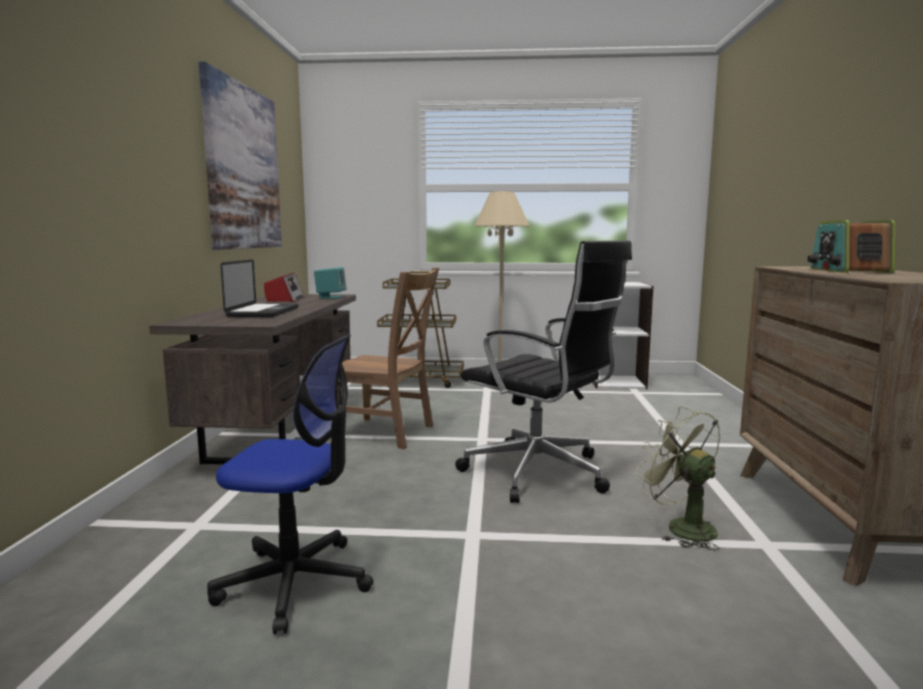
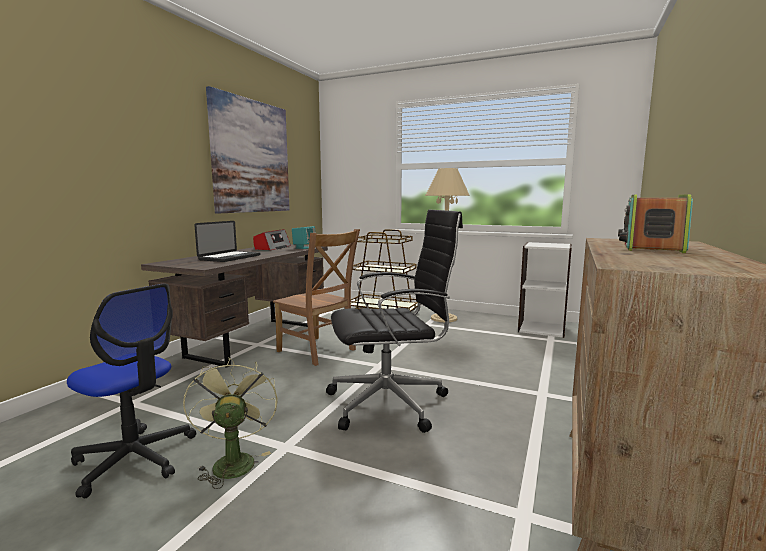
camera: 20 degrees right, 0 degrees up
black office chair [455,240,632,503] -> black office chair turned 75 degrees counterclockwise [326,210,463,433]
green fan [636,407,721,550] -> green fan moved to [183,357,278,489]

